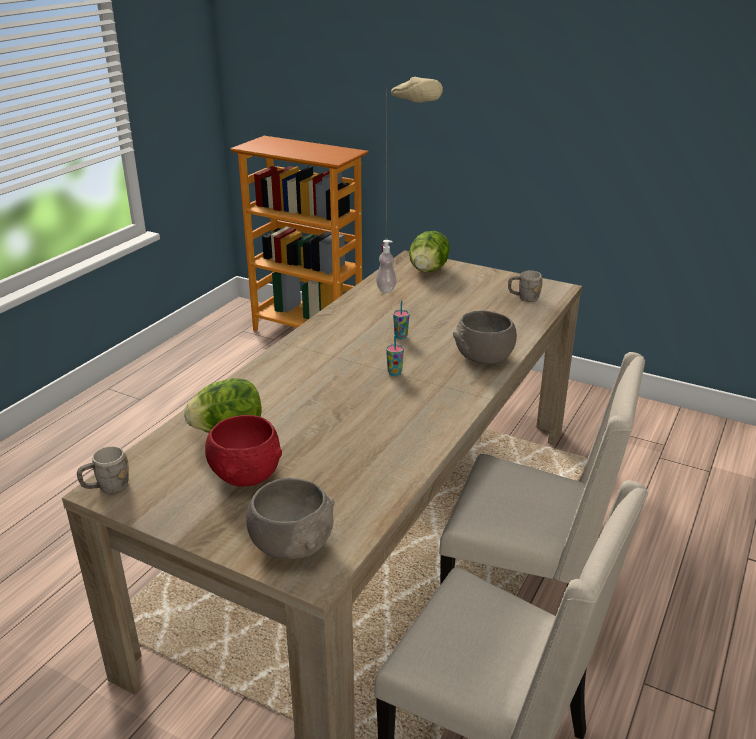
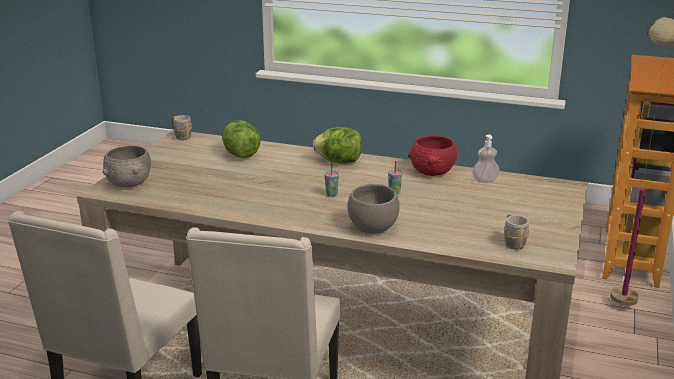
camera: 80 degrees right, 5 degrees down
red bowl [205,415,282,487] -> red bowl moved to [408,136,457,176]
lettuce [409,231,450,272] -> lettuce moved to [313,127,362,164]

